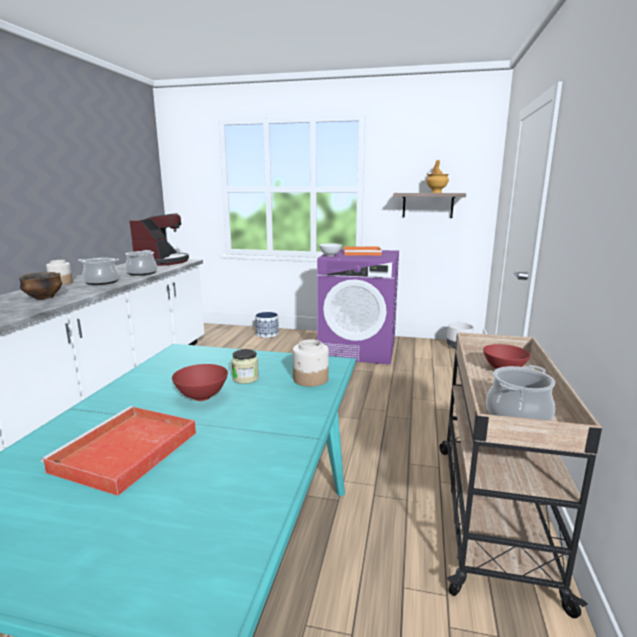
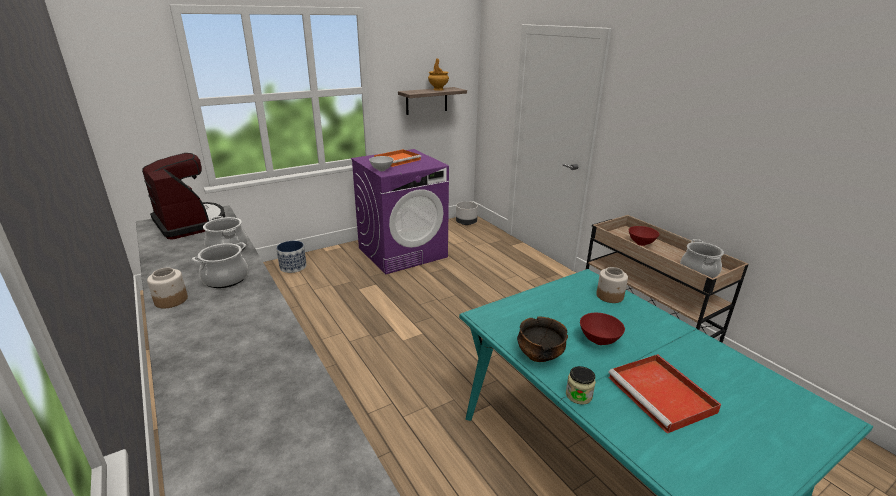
camera: 45 degrees left, 10 degrees up
bowl [19,272,62,299] -> bowl moved to [517,317,568,362]
jar [232,349,259,384] -> jar moved to [566,366,596,405]

